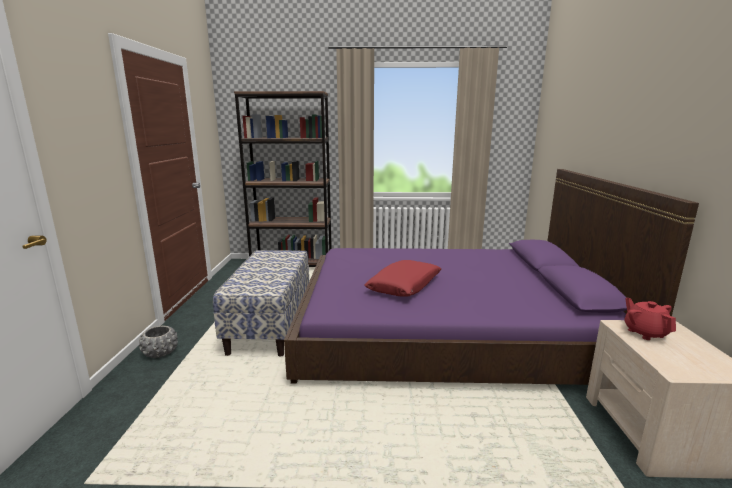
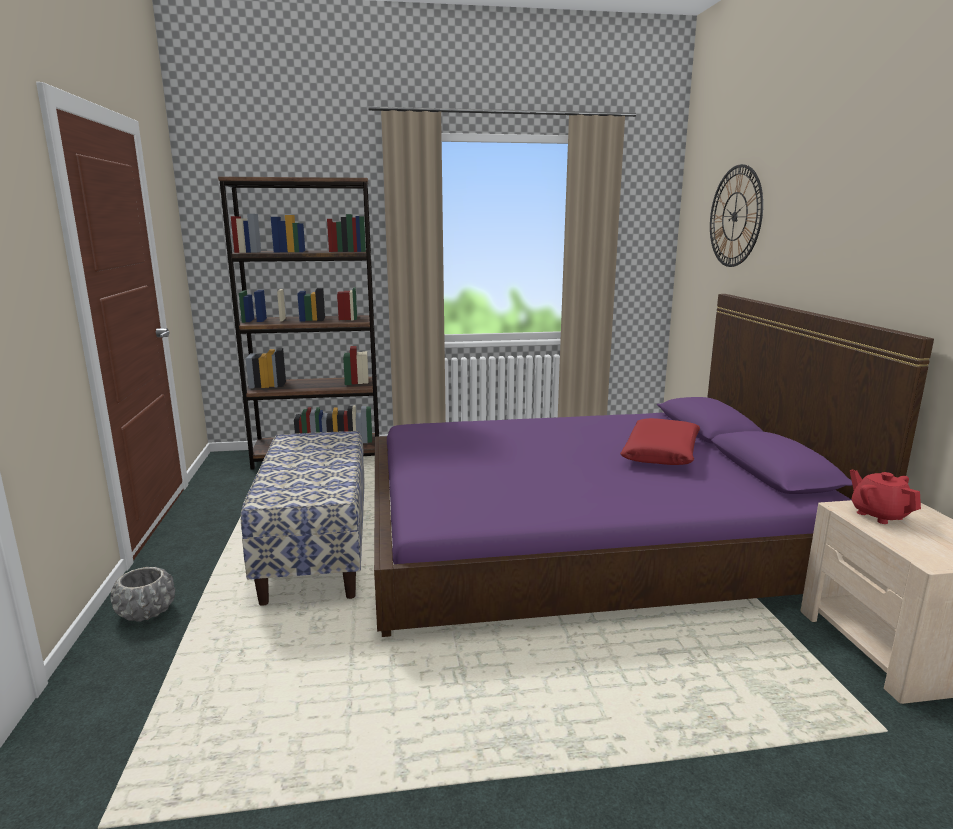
camera: 10 degrees left, 0 degrees up
red pillow [365,260,441,297] -> red pillow moved to [620,418,700,465]
none -> wall clock [710,164,763,267]

